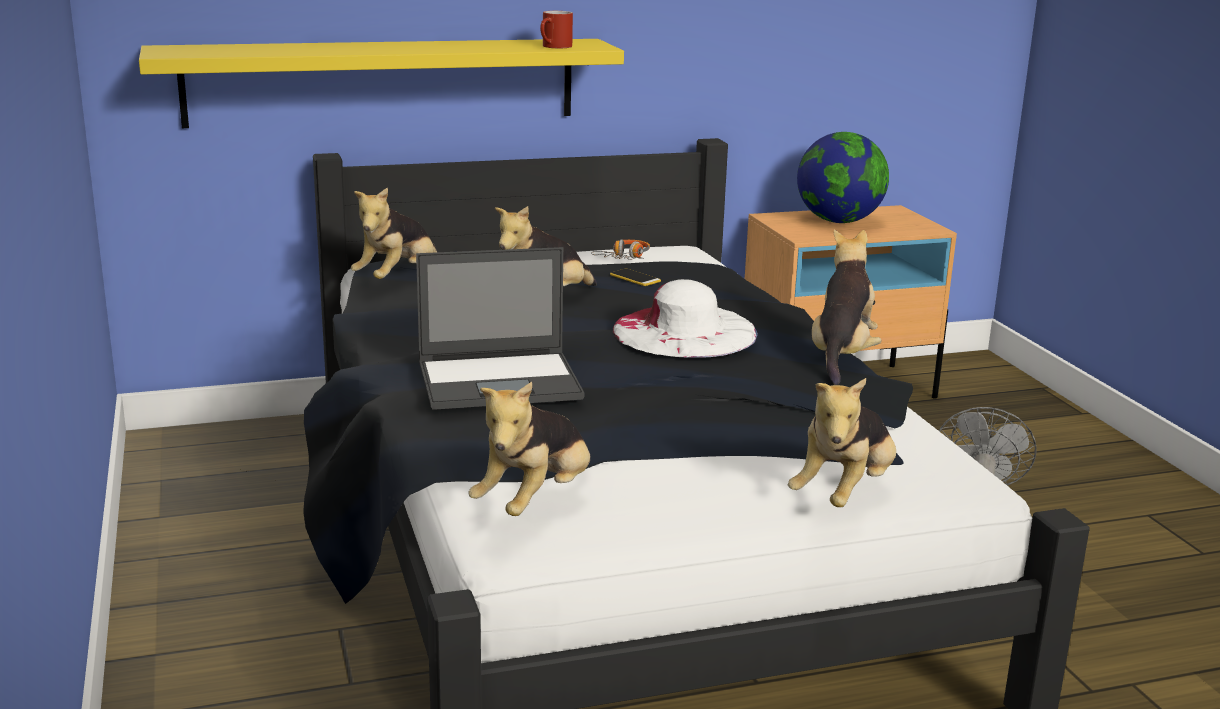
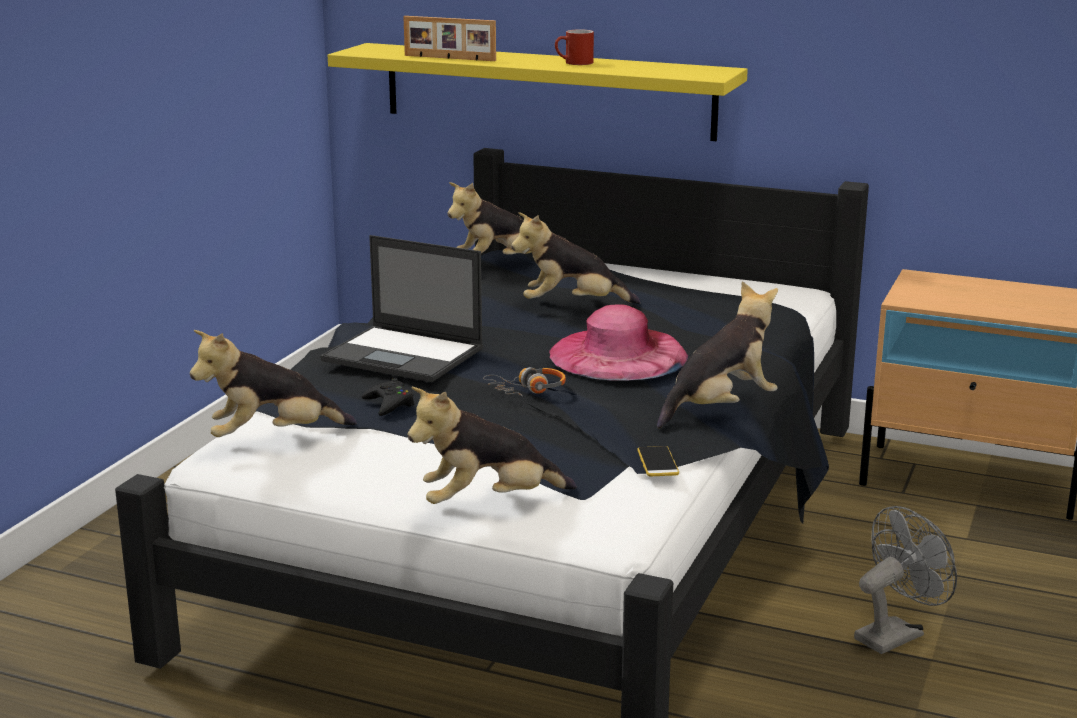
camera: 40 degrees right, 0 degrees up
red mug [540,11,573,48] -> red mug moved to [555,29,594,65]
headphones [591,239,650,260] -> headphones moved to [483,367,566,397]
phone [610,269,661,286] -> phone moved to [637,446,679,476]
white hat [613,279,758,357] -> pink hat [549,304,688,381]
globe [797,132,889,223] -> none
none -> black game controller [362,378,414,416]
none -> picture frame [403,16,496,61]

